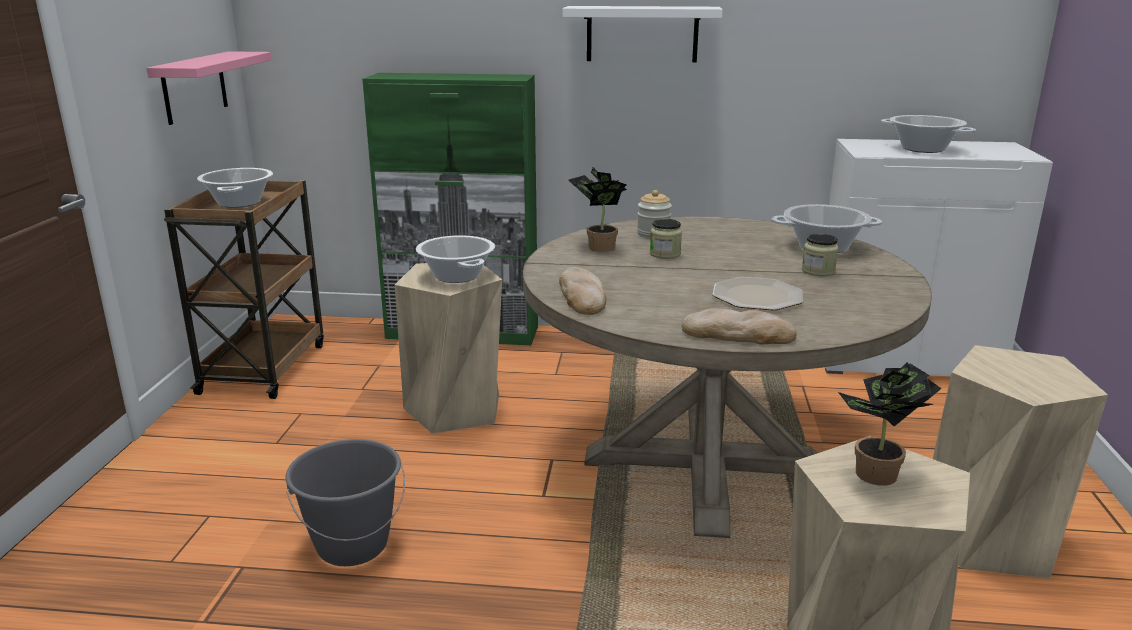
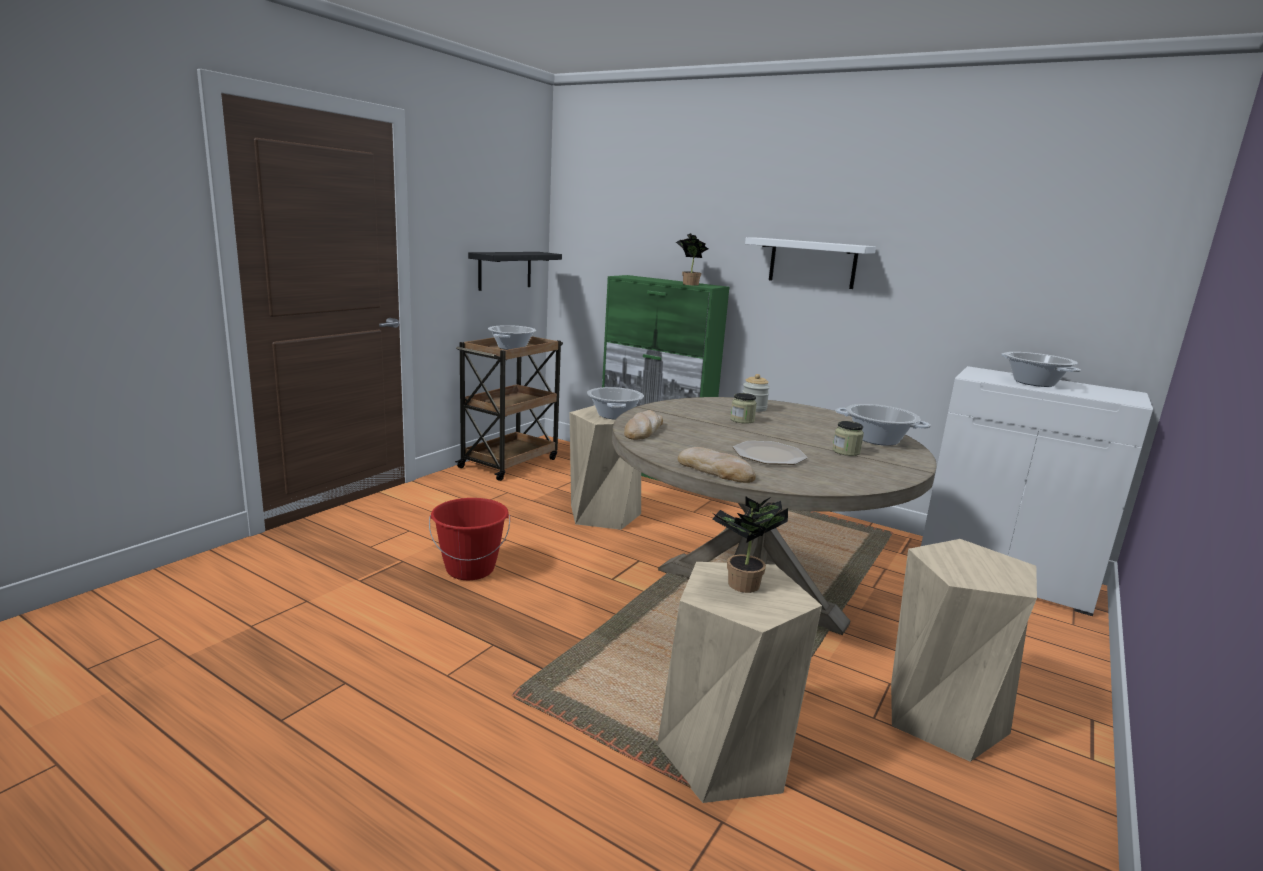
camera: 25 degrees right, 5 degrees down
pink shelf [147,51,271,125] -> black shelf [468,252,562,291]
grey bucket [285,439,405,566] -> red bucket [429,498,510,580]
potted plant [569,167,627,252] -> potted plant moved to [676,233,708,286]

